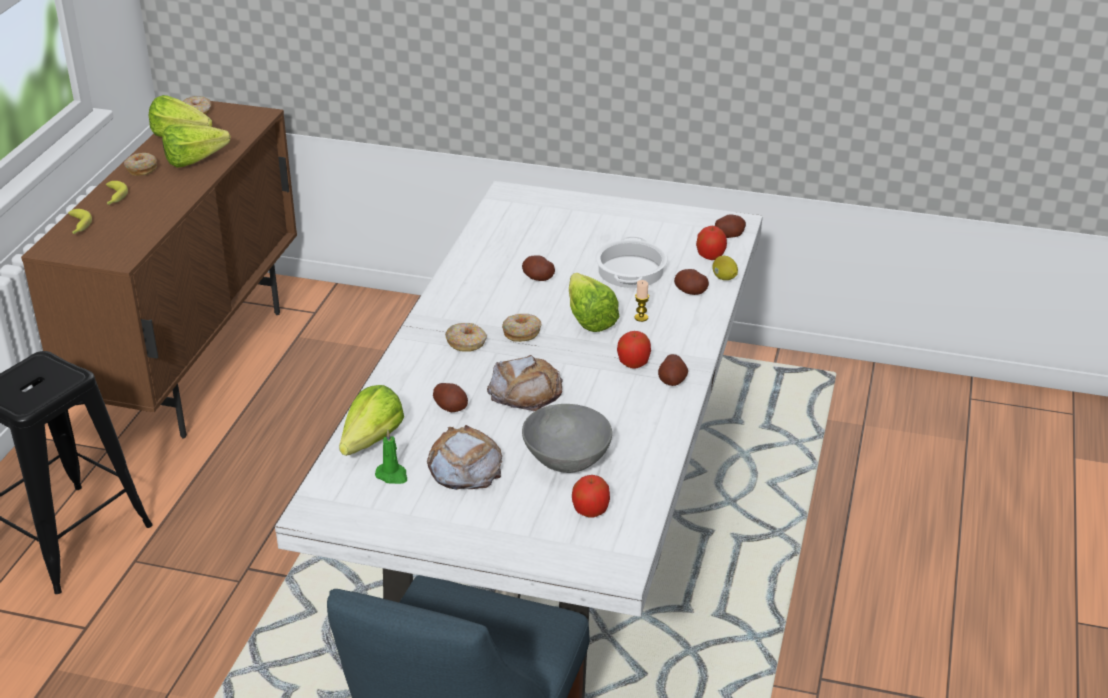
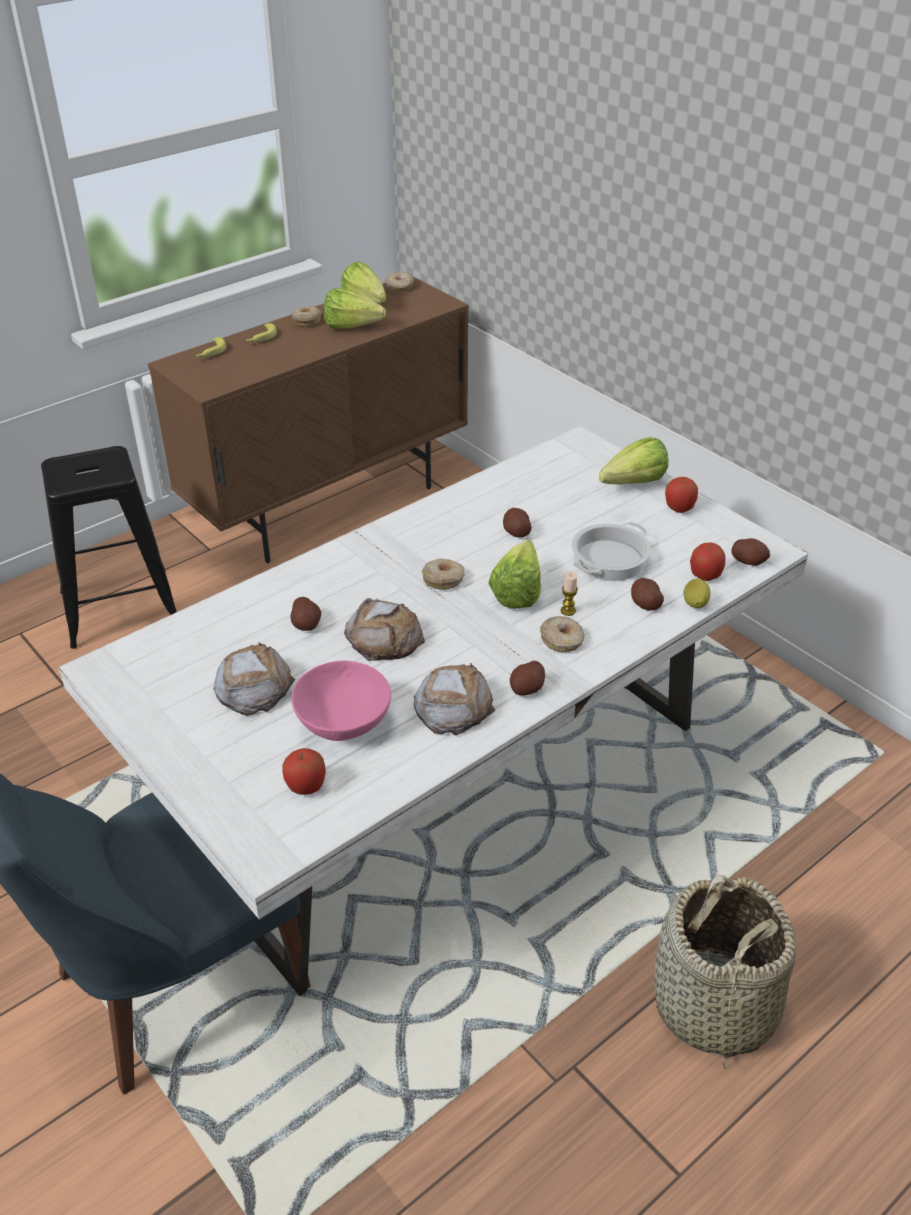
camera: 35 degrees right, 5 degrees up
lettuce [339,385,404,456] -> lettuce moved to [599,437,668,484]
green candle [375,430,407,484] -> none
donut [445,323,487,352] -> donut moved to [540,616,585,652]
grey bowl [522,404,612,473] -> pink bowl [292,661,391,741]
apple [617,331,651,369] -> apple moved to [665,477,698,513]
none -> bread [413,663,495,735]
none -> basket [654,875,796,1069]

